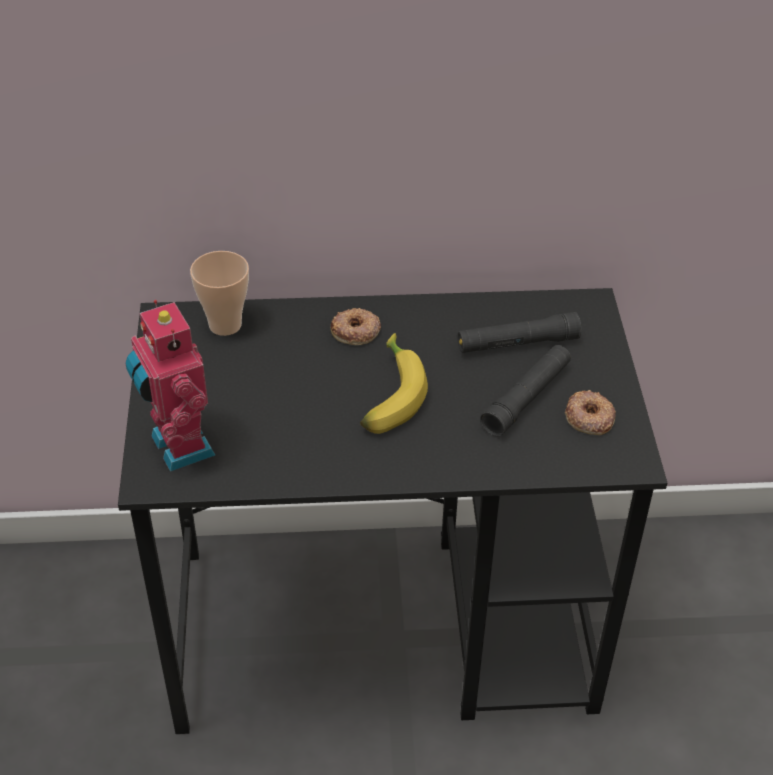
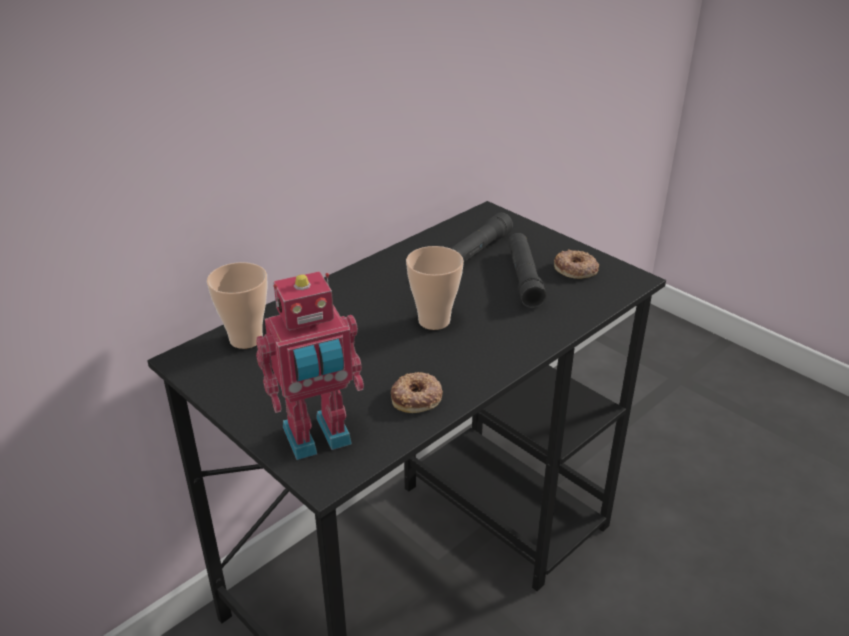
camera: 40 degrees left, 10 degrees down
toy robot [125,300,215,472] -> toy robot turned 45 degrees counterclockwise [256,271,364,460]
donut [331,308,381,345] -> donut moved to [391,372,443,413]
banana [360,333,428,434] -> cup [406,246,464,330]

